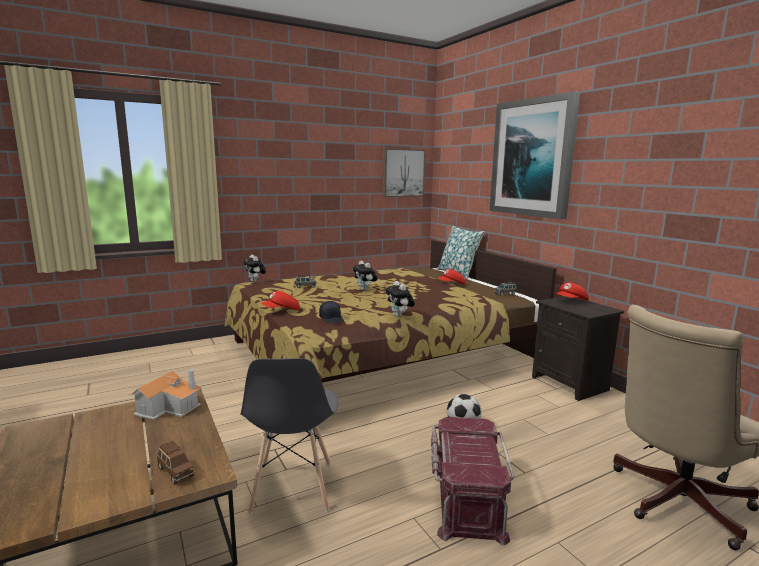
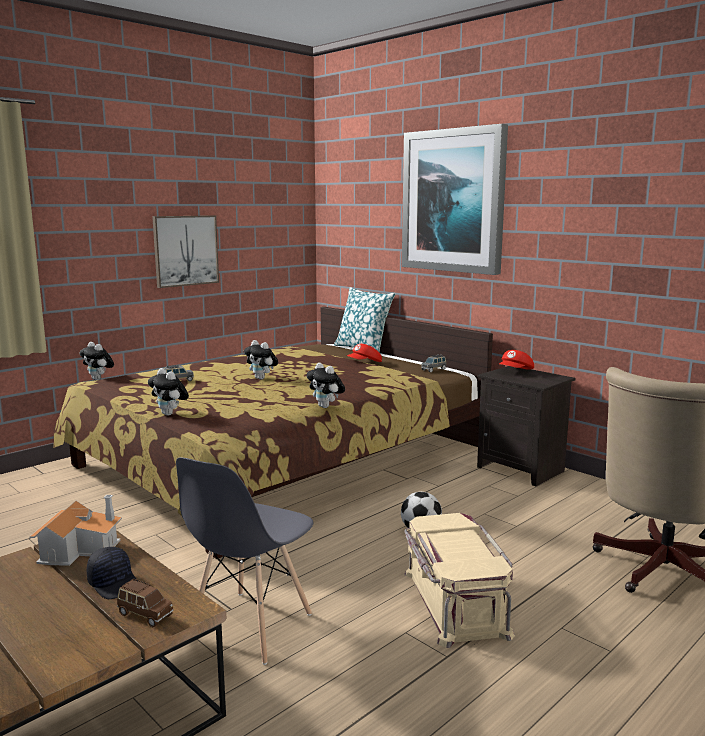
camera: 15 degrees left, 0 degrees up
grey chair [240,358,338,514] -> grey chair turned 45 degrees clockwise [176,457,313,665]
red cap [261,291,300,310] -> plush toy [148,368,189,416]
black cap [319,301,344,324] -> black cap moved to [87,547,137,599]
picture [383,148,426,197] -> picture moved to [152,215,219,288]
red storage box [431,417,514,546] -> beige storage box [404,513,515,648]

